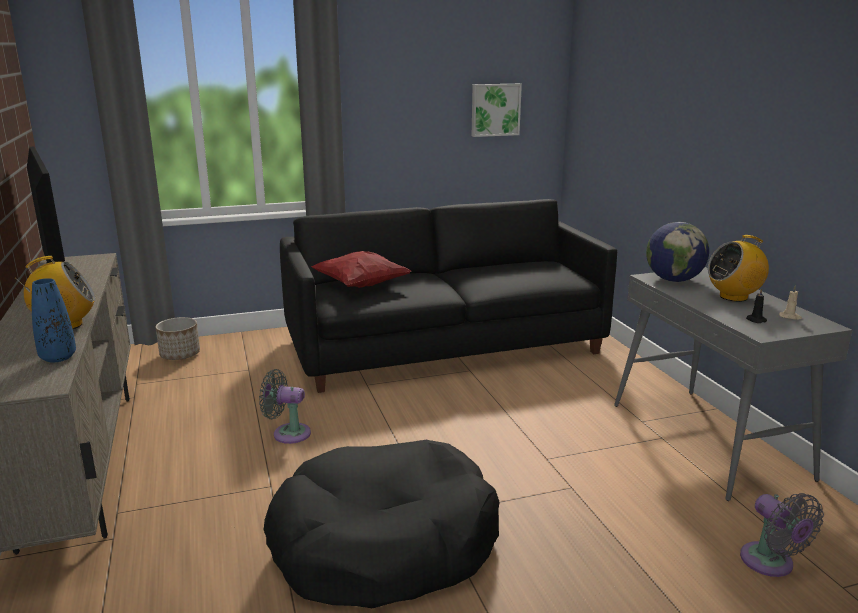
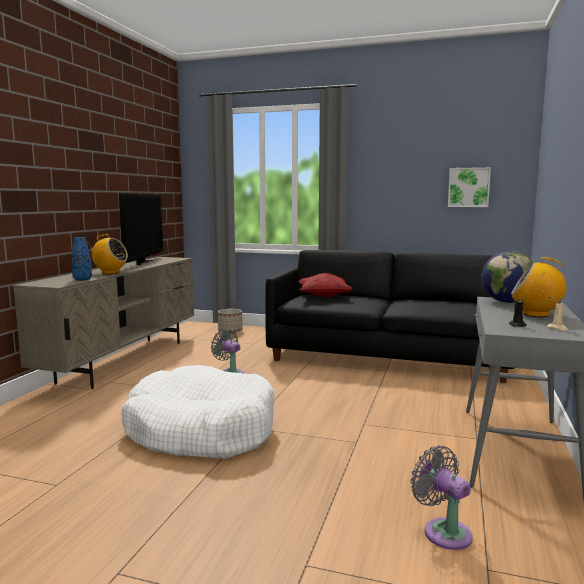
camera: 35 degrees right, 10 degrees down
black dog bed [264,440,500,608] -> white dog bed [121,365,274,459]
grey fan [740,493,824,577] -> grey fan turned 135 degrees clockwise [410,446,473,550]

